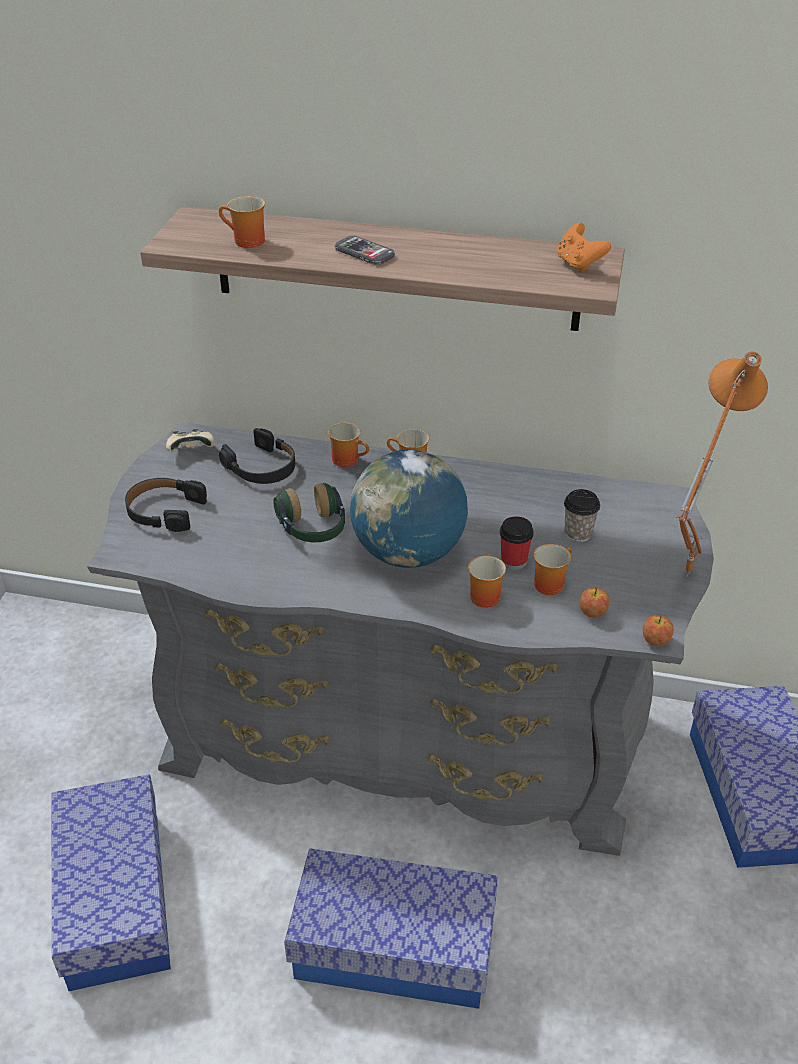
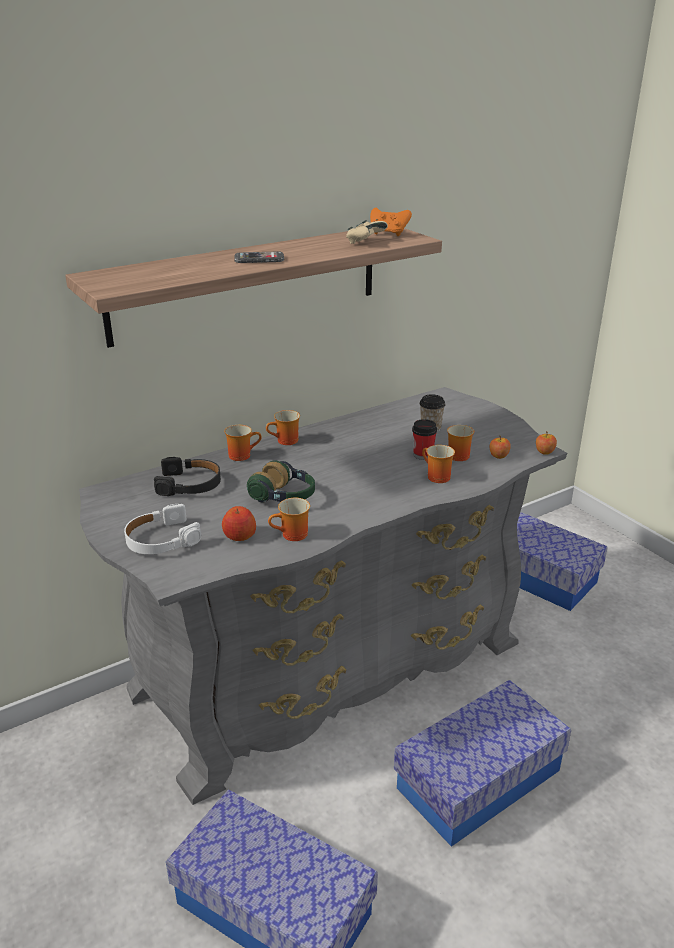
camera: 45 degrees left, 10 degrees down
black headphones [125,478,207,532] -> white headphones [124,504,201,554]
beige game controller [166,429,215,452] -> beige game controller moved to [346,220,388,244]
mug [219,196,265,248] -> mug moved to [268,498,310,541]
globe [350,450,468,568] -> none
orange table lamp [676,352,768,576] -> none
none -> apple [222,506,256,541]

